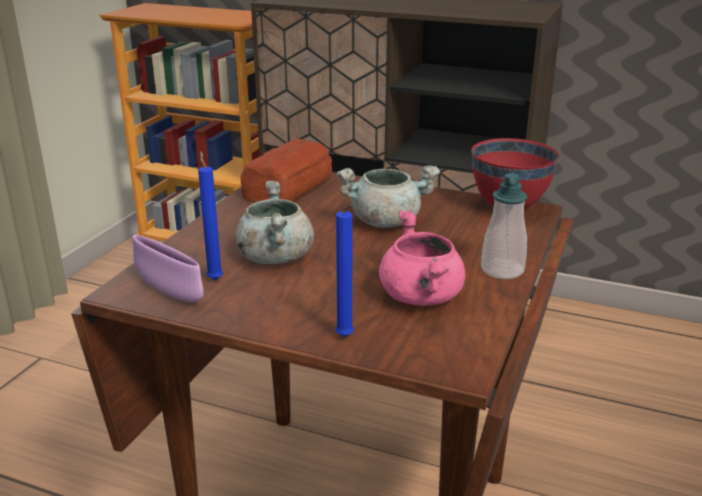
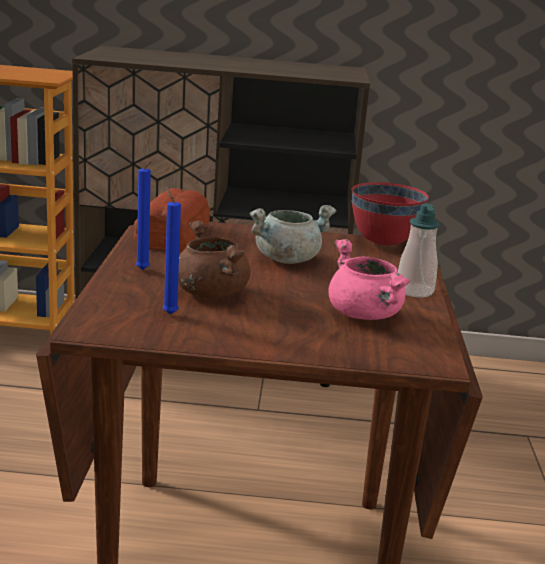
camera: 20 degrees left, 5 degrees down
purple bowl [132,235,204,302] -> none
grey cooking pot [235,181,314,264] -> brown cooking pot [178,221,250,298]
blue candle [335,204,354,337] -> blue candle moved to [136,161,153,270]

